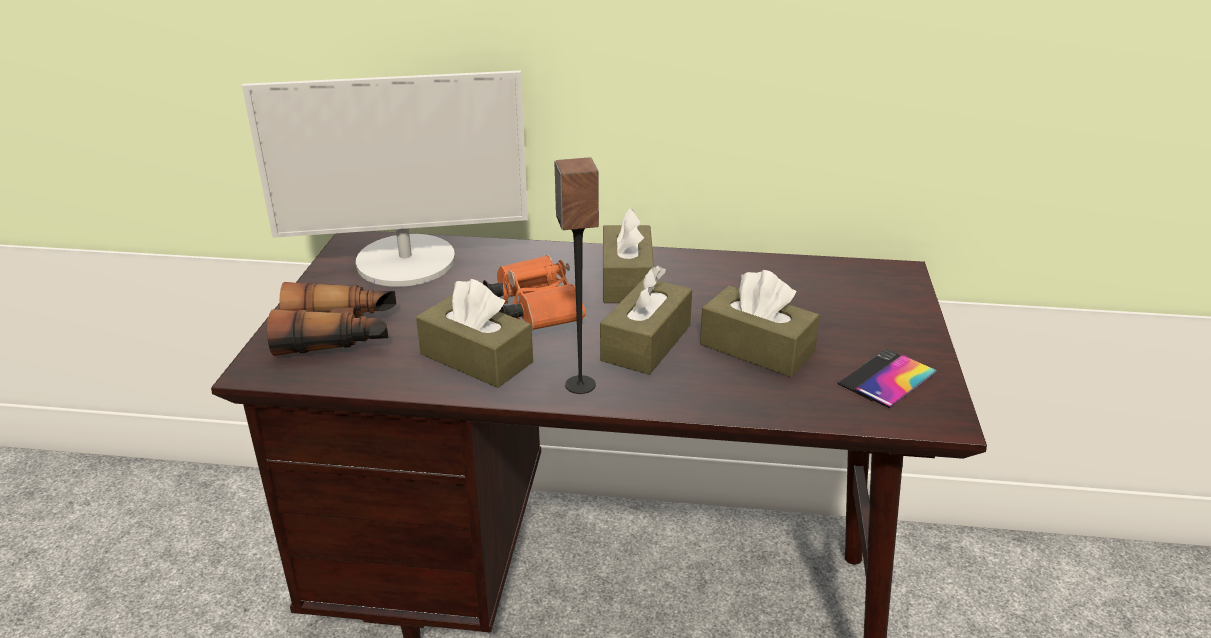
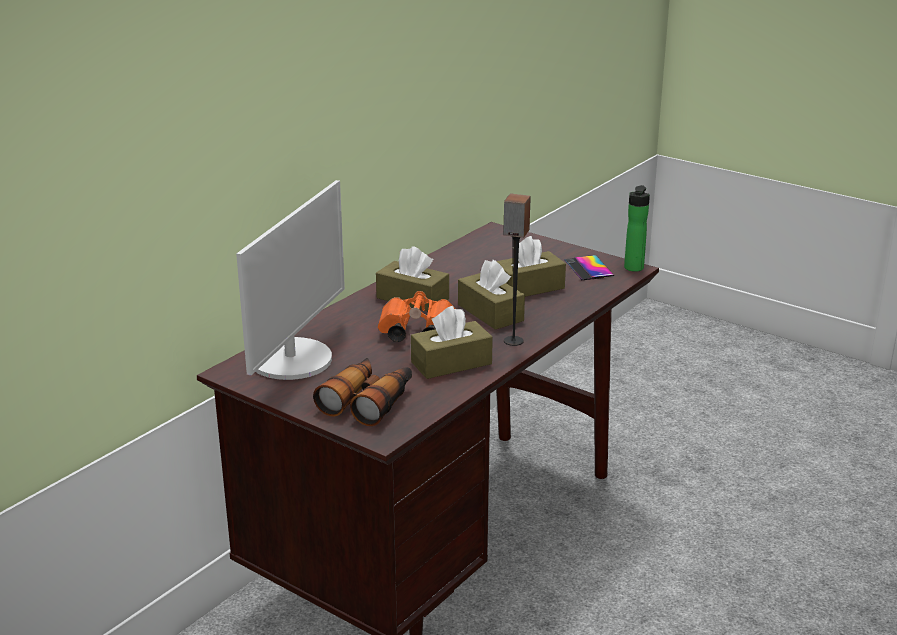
camera: 60 degrees left, 5 degrees down
none -> bottle [624,185,650,272]

